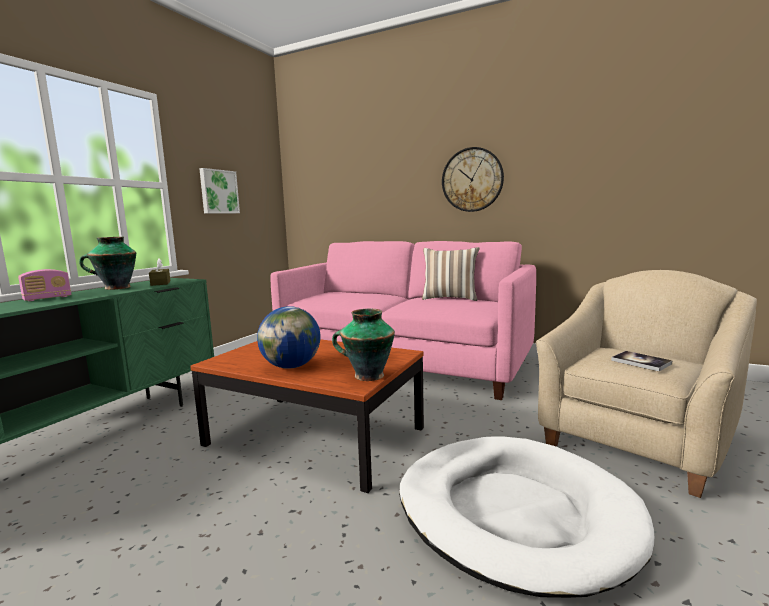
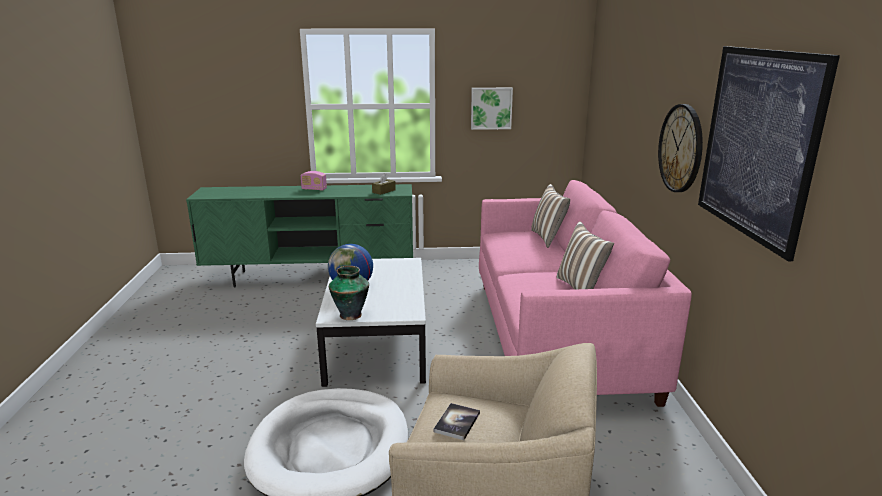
camera: 60 degrees right, 10 degrees up
vase [79,237,136,290] -> none
brown coffee table [190,339,424,493] -> white coffee table [316,258,426,387]
none -> pillow [531,184,570,248]
none -> picture [698,46,840,261]

